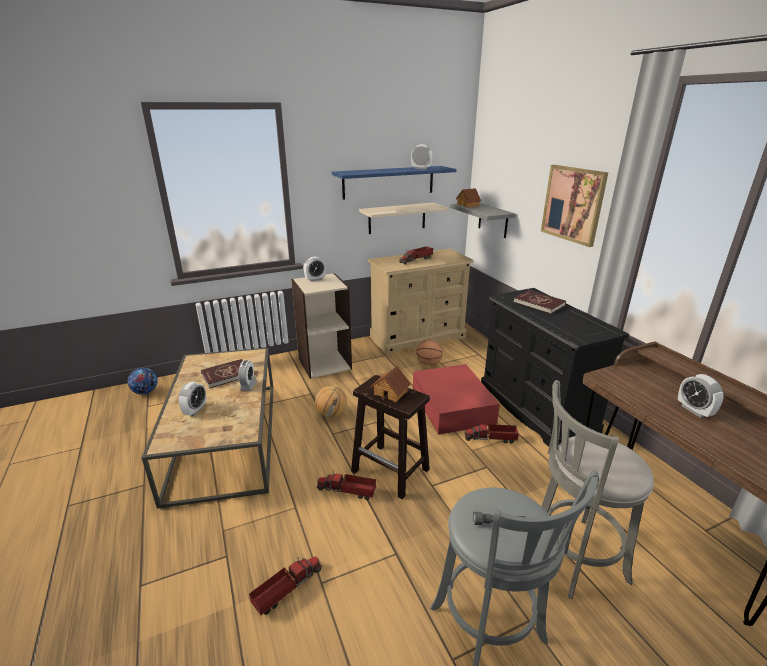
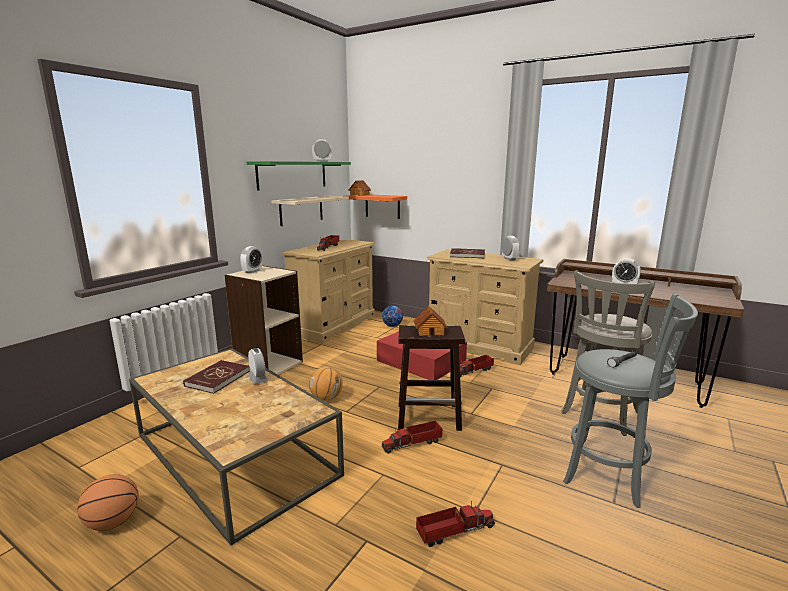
camera: 35 degrees left, 10 degrees down
football [128,368,158,394] -> football moved to [382,306,403,327]
alarm clock [178,382,207,416] -> alarm clock moved to [502,236,520,261]
toy truck [249,556,322,615] -> toy truck turned 60 degrees clockwise [416,501,495,547]
blue shelf [332,166,457,200] -> green shelf [247,161,351,191]
basketball [416,340,443,365] -> basketball moved to [77,474,139,531]
grey shelf [450,203,515,238] -> orange shelf [344,195,407,219]
black dresser [481,288,629,447] -> beige dresser [426,249,543,365]
picture [541,165,608,247] -> none

